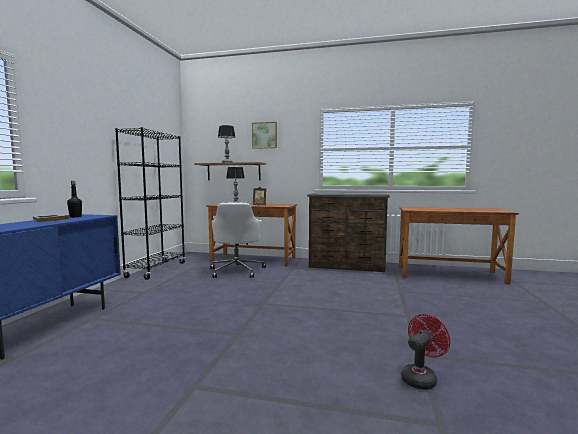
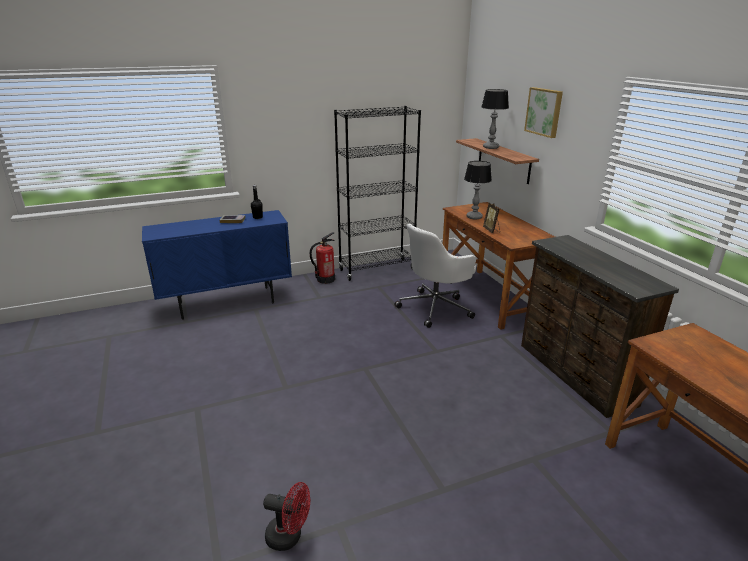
camera: 55 degrees right, 20 degrees up
none -> fire extinguisher [310,232,335,284]

